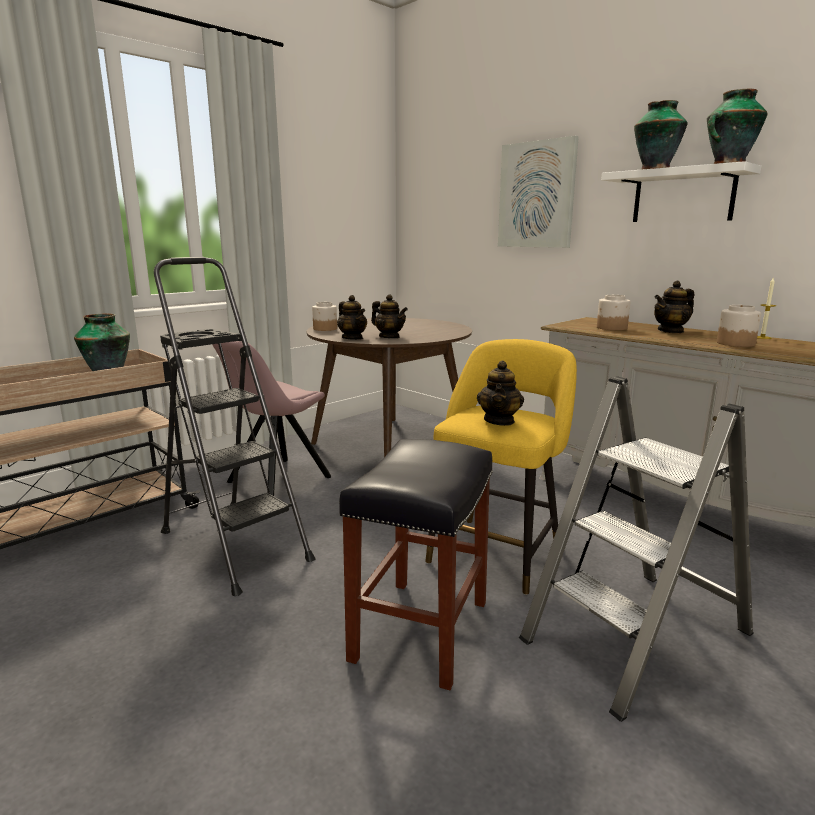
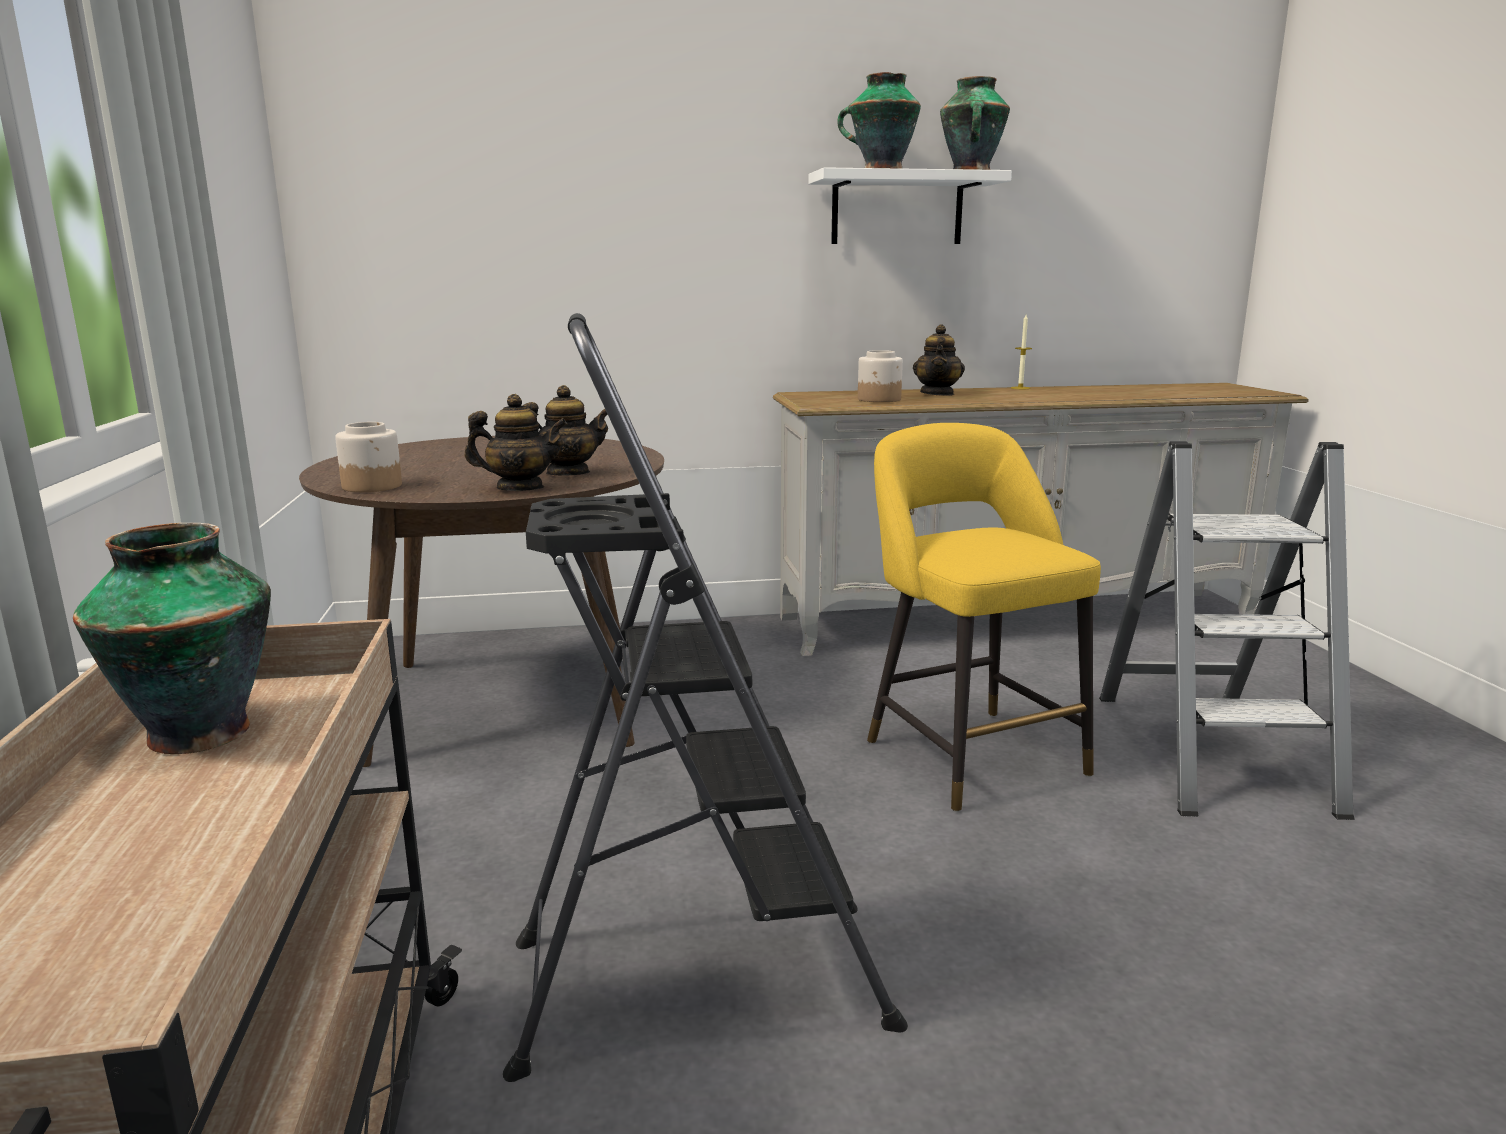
camera: 55 degrees left, 0 degrees up
pink chair [212,341,331,496] -> none
black stool [339,439,493,690] -> none
teapot [477,361,524,426] -> none
picture [498,136,579,248] -> none
jar [717,305,761,347] -> none

